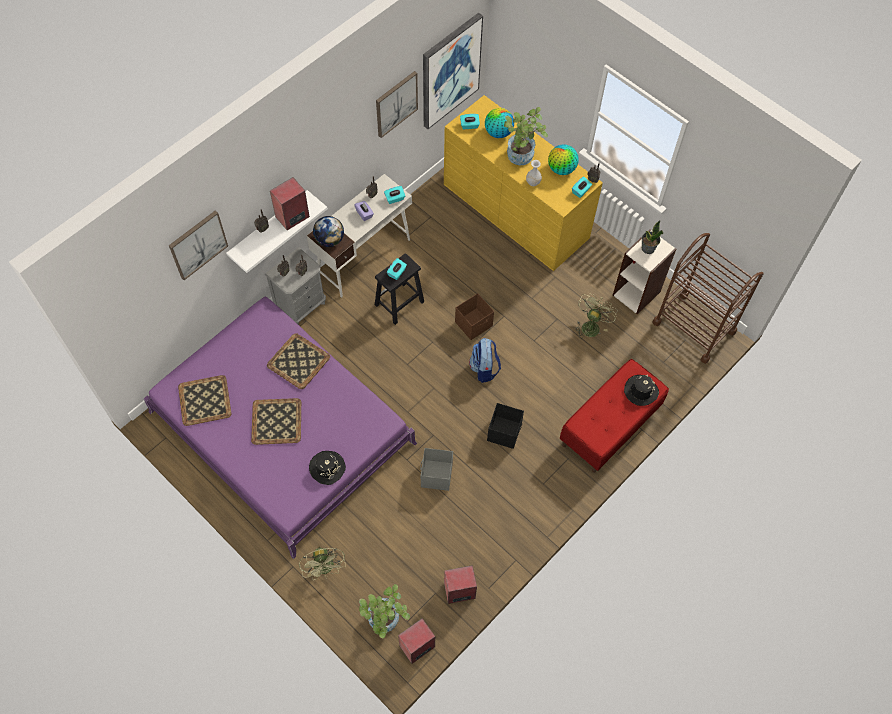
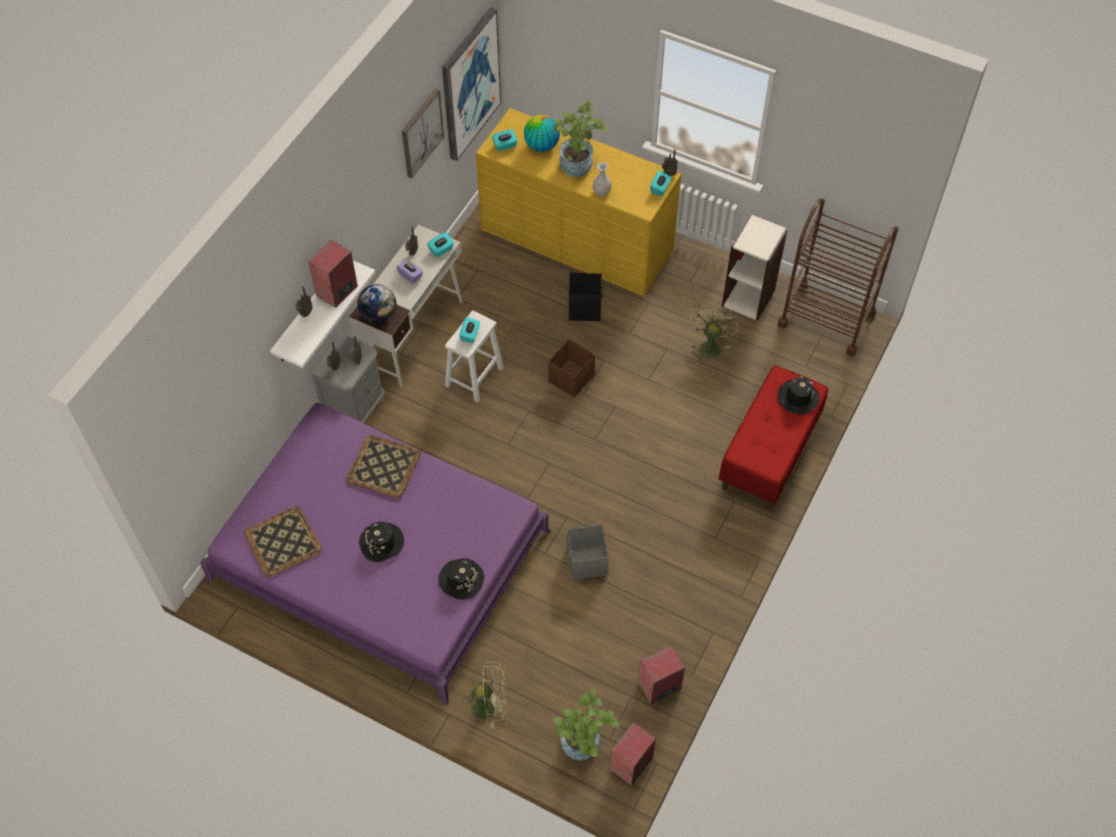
camera: 15 degrees left, 5 degrees down
picture [169,210,228,280] -> none
tray [251,398,301,445] -> black hat [359,522,404,562]
green fan [299,547,346,580] -> green fan turned 60 degrees counterclockwise [463,662,507,728]
black stool [375,253,424,325] -> white stool [445,311,504,403]
backpack [469,338,501,383] -> none
black storage box [487,403,524,449] -> black storage box moved to [569,273,603,321]
globe [548,144,579,175] -> none
potted plant [642,220,663,254] -> none

